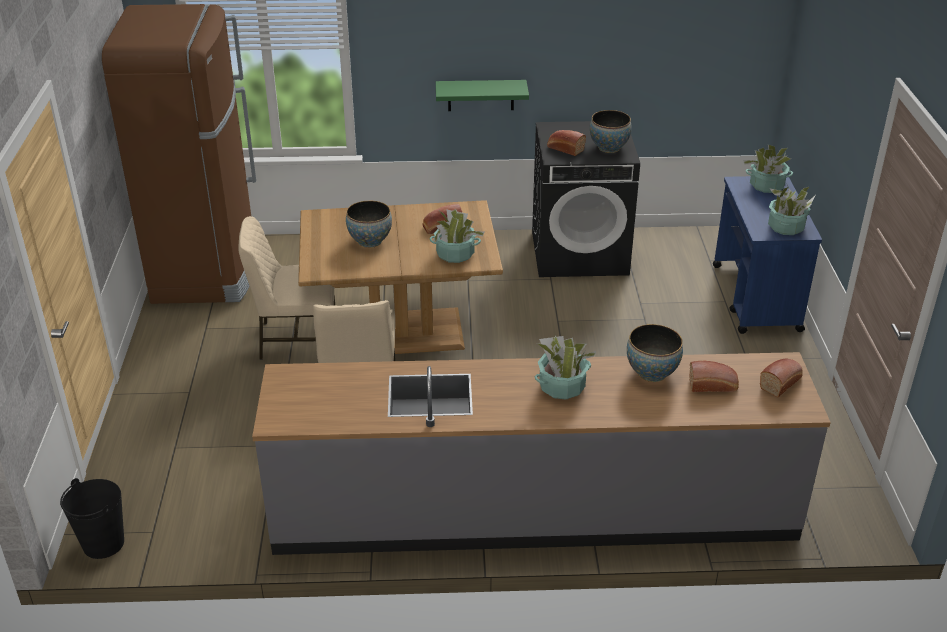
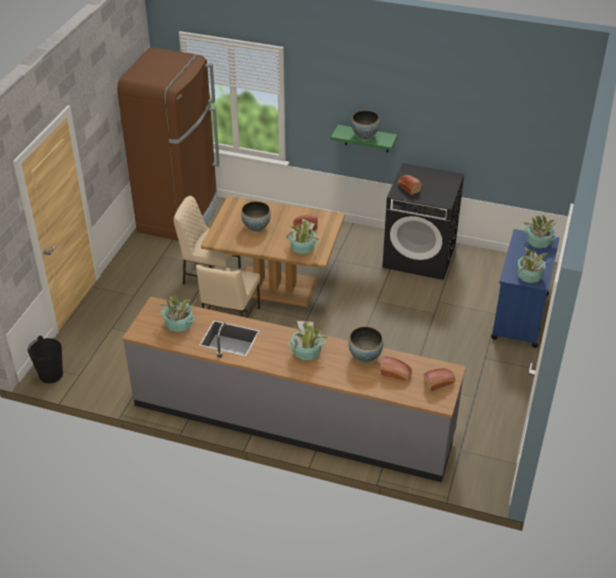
camera: 20 degrees right, 5 degrees up
bowl [590,110,632,153] -> bowl moved to [351,110,380,140]
none -> potted plant [158,295,196,332]

